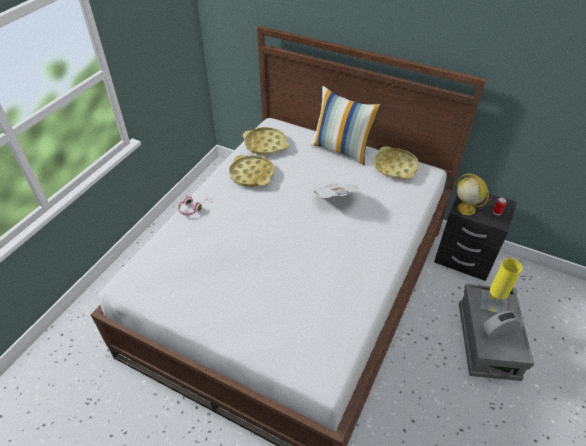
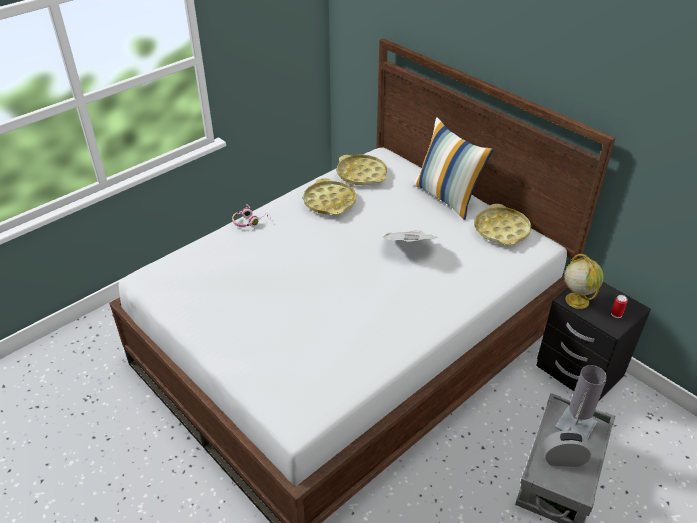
camera: 20 degrees right, 5 degrees down
yellow table lamp [481,258,522,314] -> grey table lamp [555,365,607,438]

